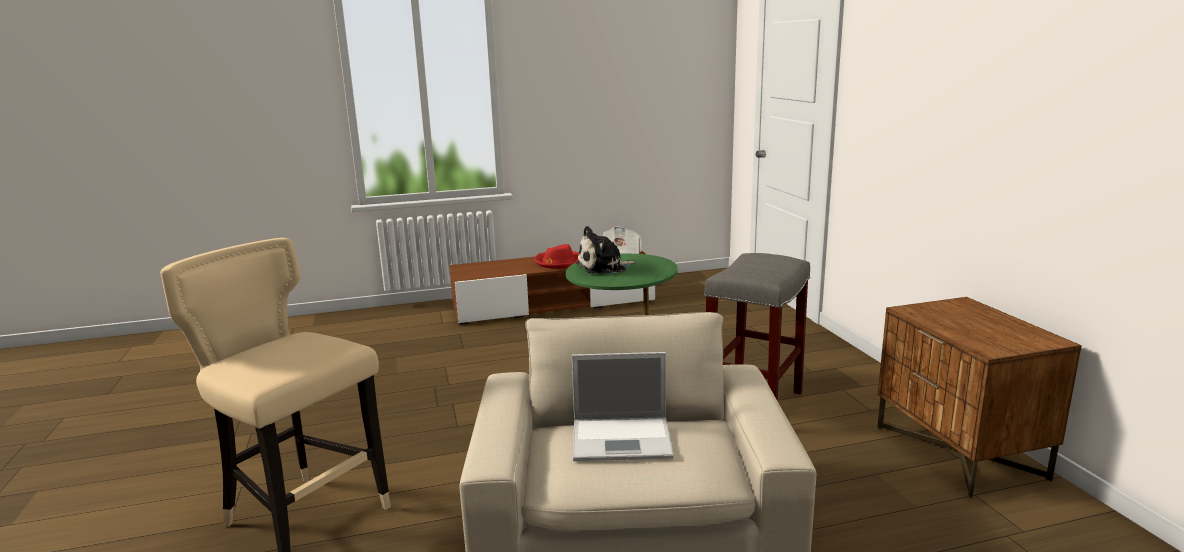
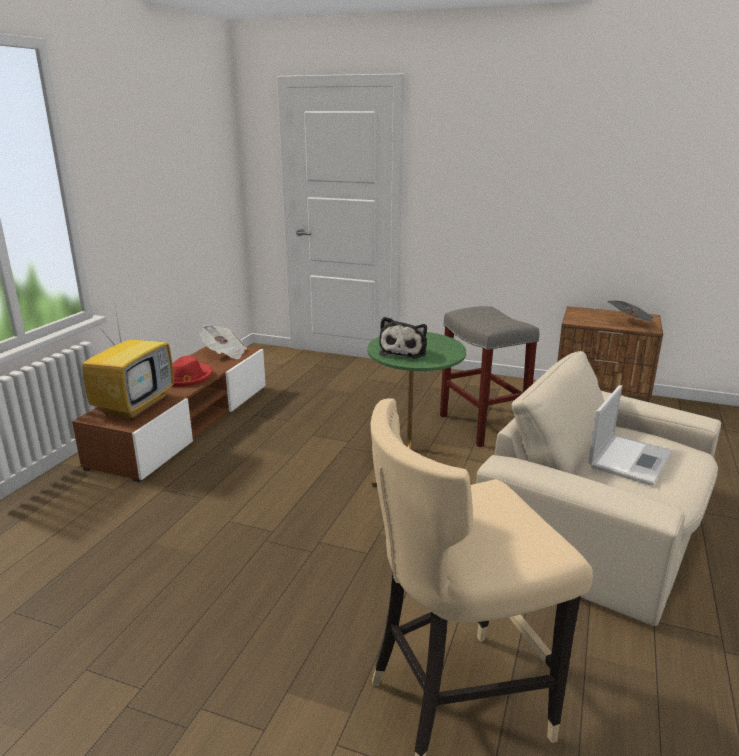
camera: 55 degrees left, 5 degrees up
none -> television [82,300,174,420]
none -> newspaper [607,301,654,322]

